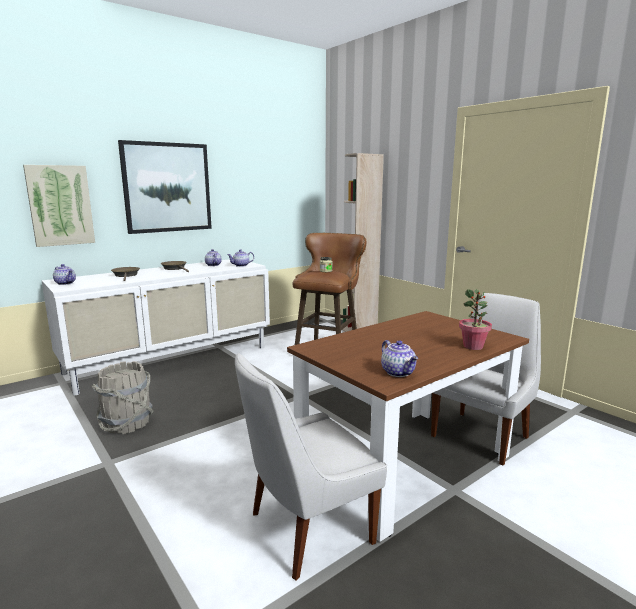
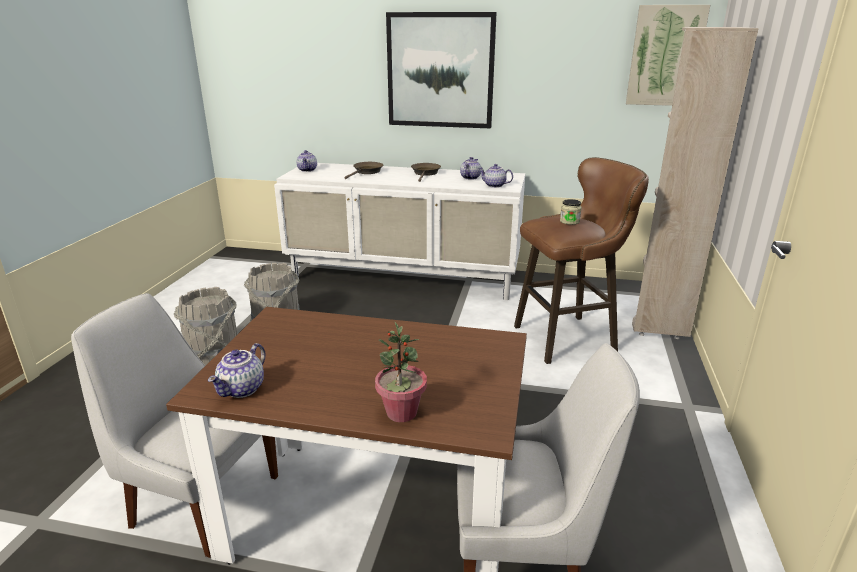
camera: 50 degrees right, 10 degrees up
picture [23,165,95,247] -> picture moved to [626,5,710,106]
none -> grey bucket [174,287,238,366]

